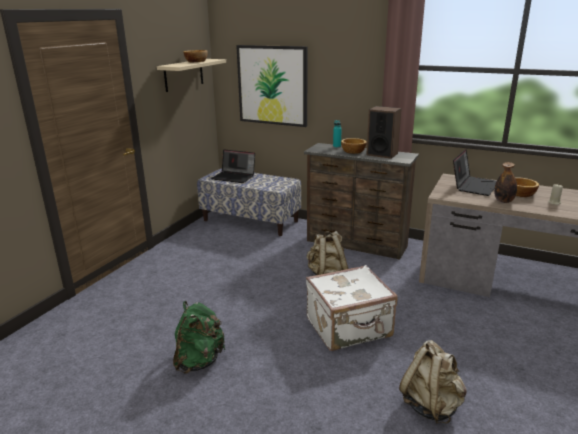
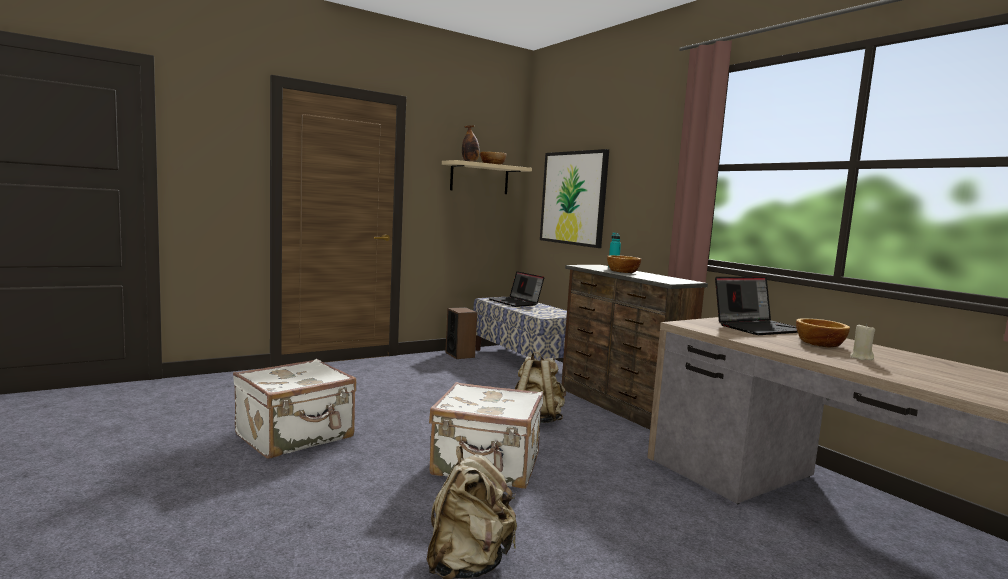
camera: 30 degrees right, 15 degrees down
green backpack [173,301,226,374] -> white suitcase [233,359,356,459]
speaker [366,106,402,159] -> speaker moved to [445,307,477,359]
bottle [494,162,517,203] -> bottle moved to [462,125,480,162]

